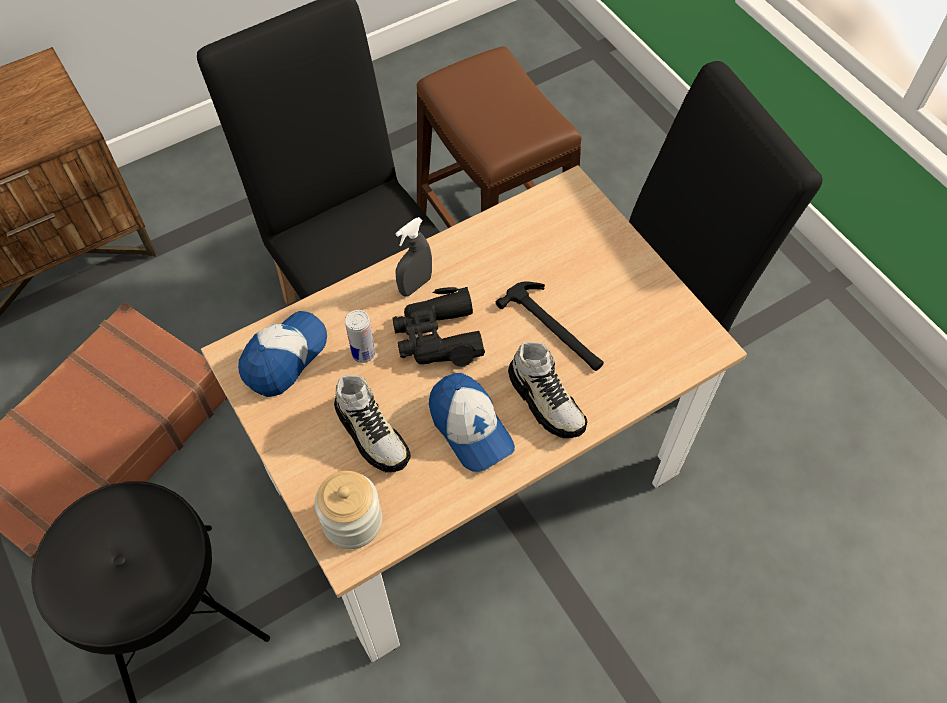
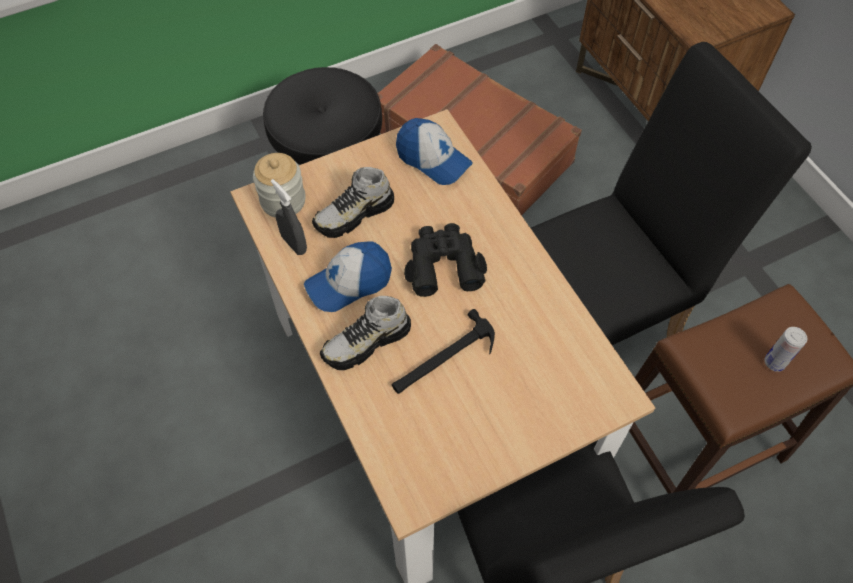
camera: 95 degrees right, 0 degrees up
can [345,310,375,363] -> can moved to [765,327,808,372]
grey spray bottle [395,217,432,296] -> grey spray bottle moved to [271,179,307,255]

